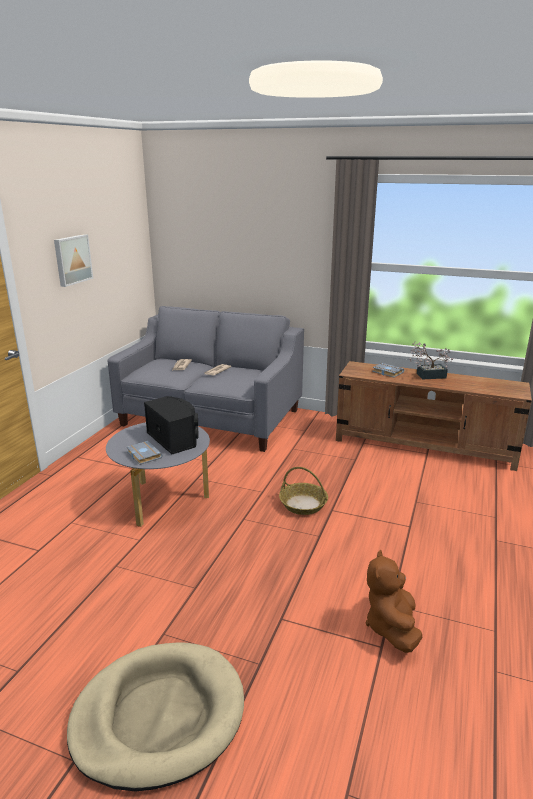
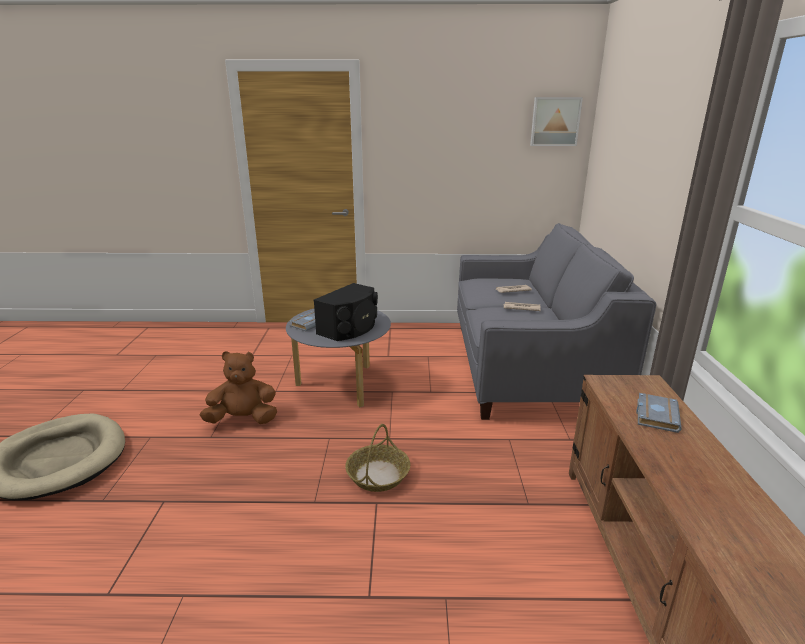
camera: 70 degrees right, 0 degrees up
picture [54,234,93,287] -> picture moved to [530,97,583,146]
brown plush toy [366,550,422,653] -> brown plush toy moved to [200,351,277,424]
potted plant [409,341,453,379] -> none

